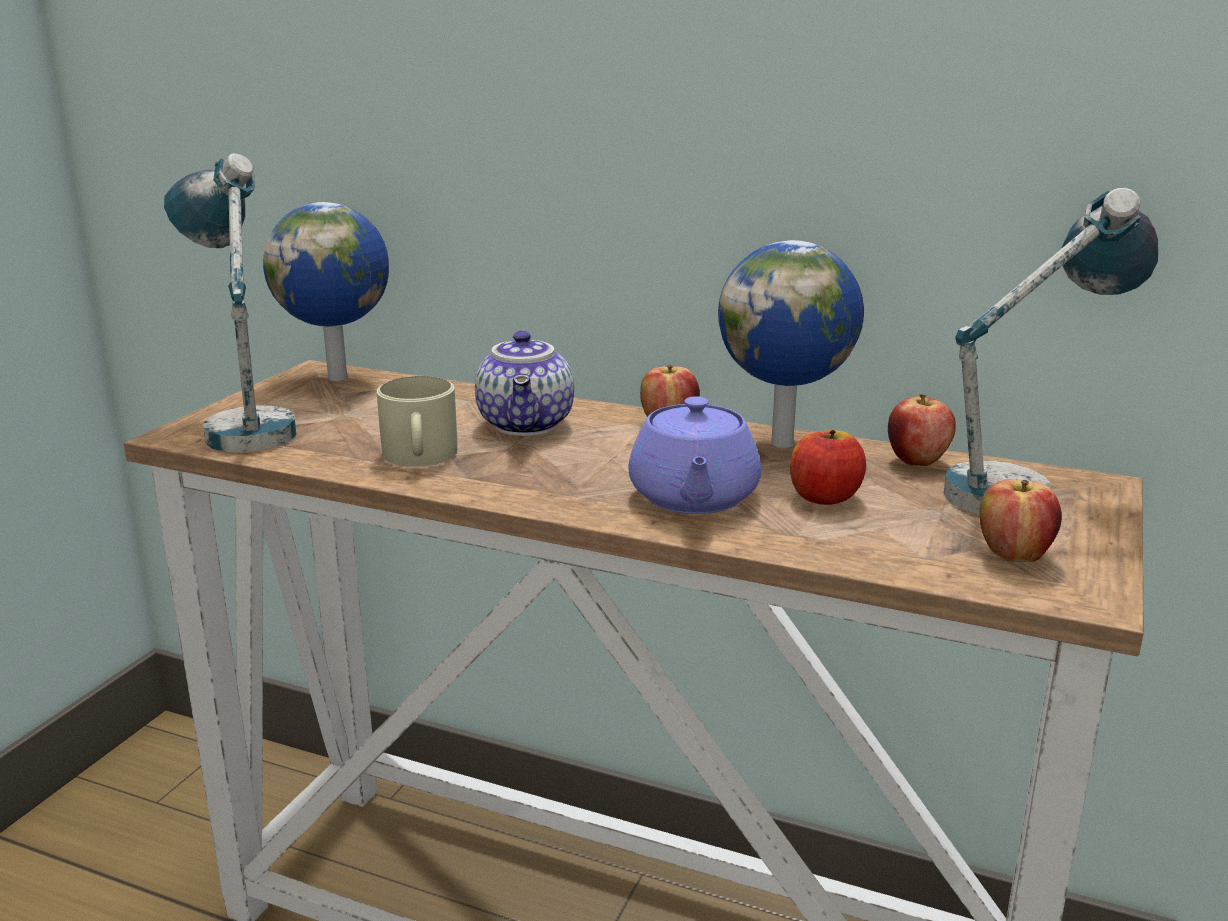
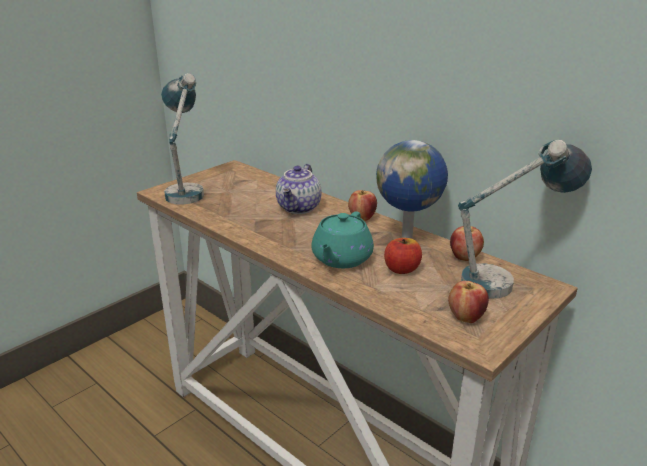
camera: 20 degrees right, 5 degrees up
globe [263,202,389,381] -> none
beige mug [377,376,457,467] -> none
purple teapot [628,396,761,514] -> turquoise teapot [312,211,374,268]

